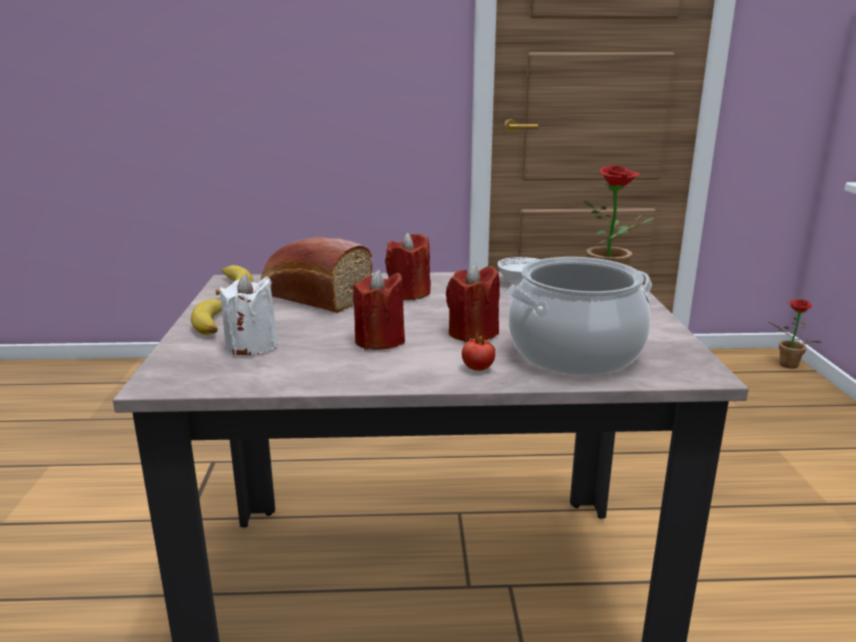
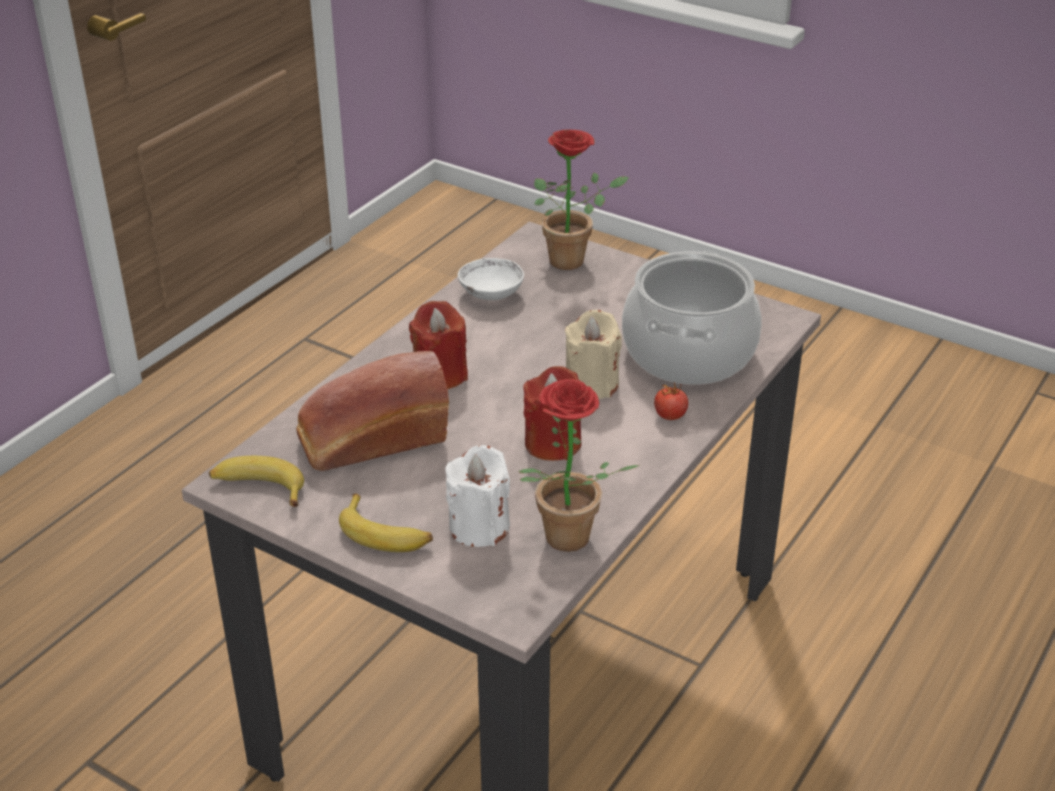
camera: 55 degrees left, 15 degrees up
red candle [446,263,500,342] -> beige candle [565,310,622,399]
potted plant [769,299,821,369] -> potted plant moved to [519,379,641,552]

